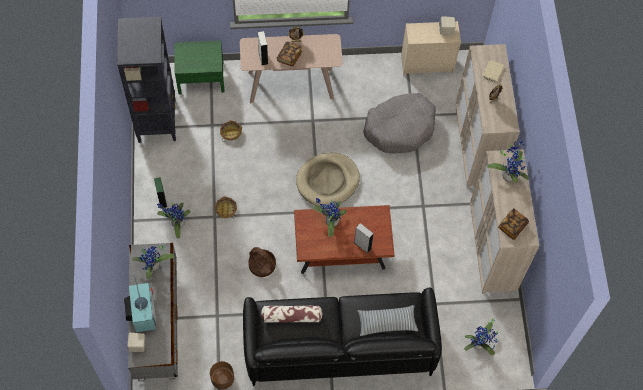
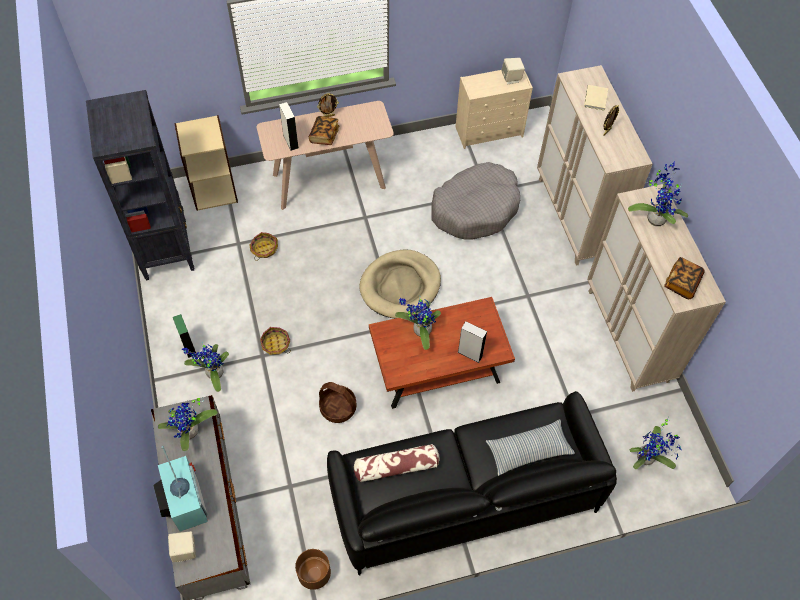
camera: 10 degrees left, 5 degrees down
green nightstand [174,41,225,95] -> beige bookcase [174,115,238,211]

